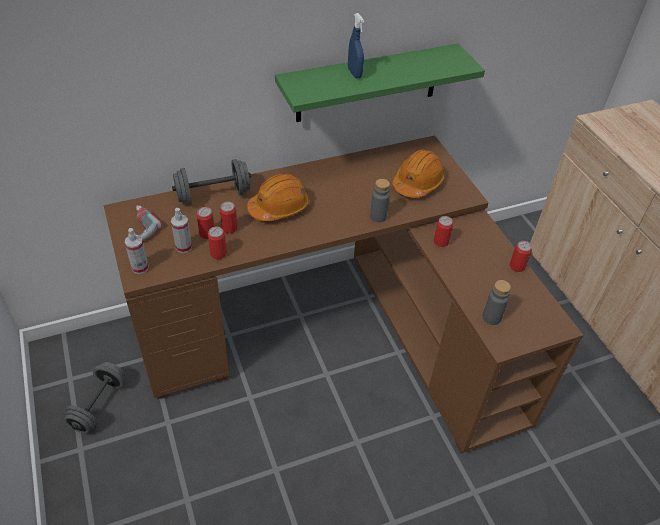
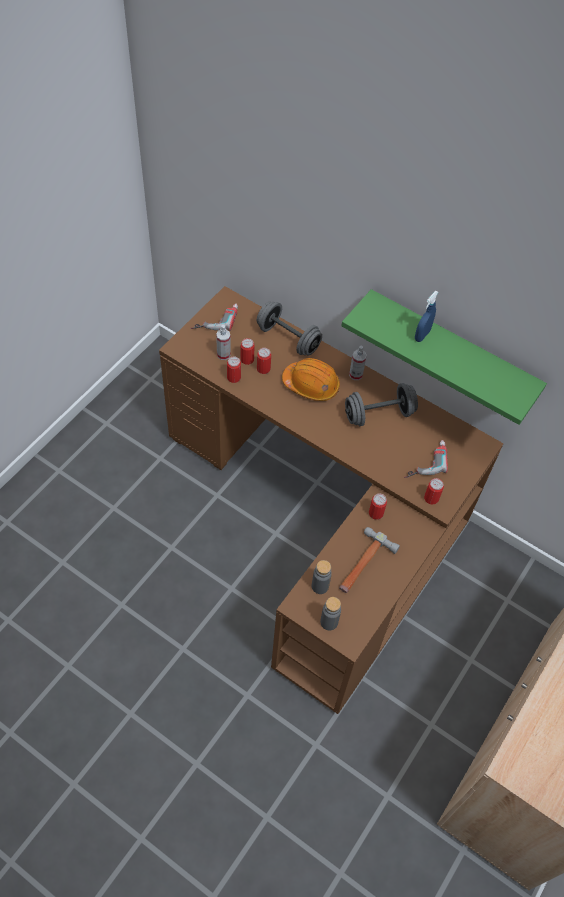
camera: 55 degrees right, 10 degrees up
grey dumbbell [64,362,125,434] -> grey dumbbell moved to [345,383,418,426]
spray bottle [125,228,149,274] -> spray bottle moved to [349,346,367,380]
grey bottle [370,179,390,222] -> grey bottle moved to [320,597,341,630]
orange hard hat [392,149,445,198] -> power drill [404,440,448,478]
can [509,241,532,272] -> can moved to [424,478,444,505]
none -> hammer [339,527,400,593]

